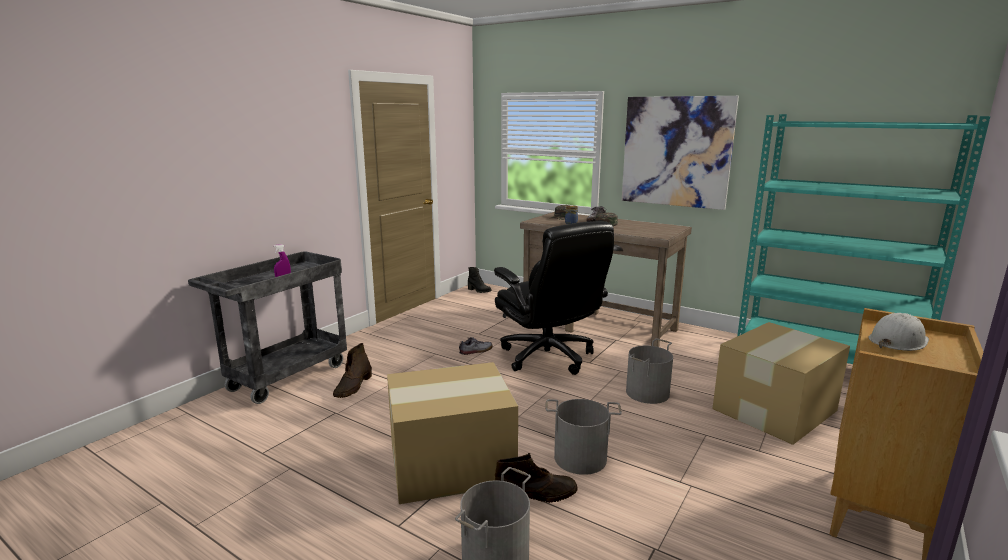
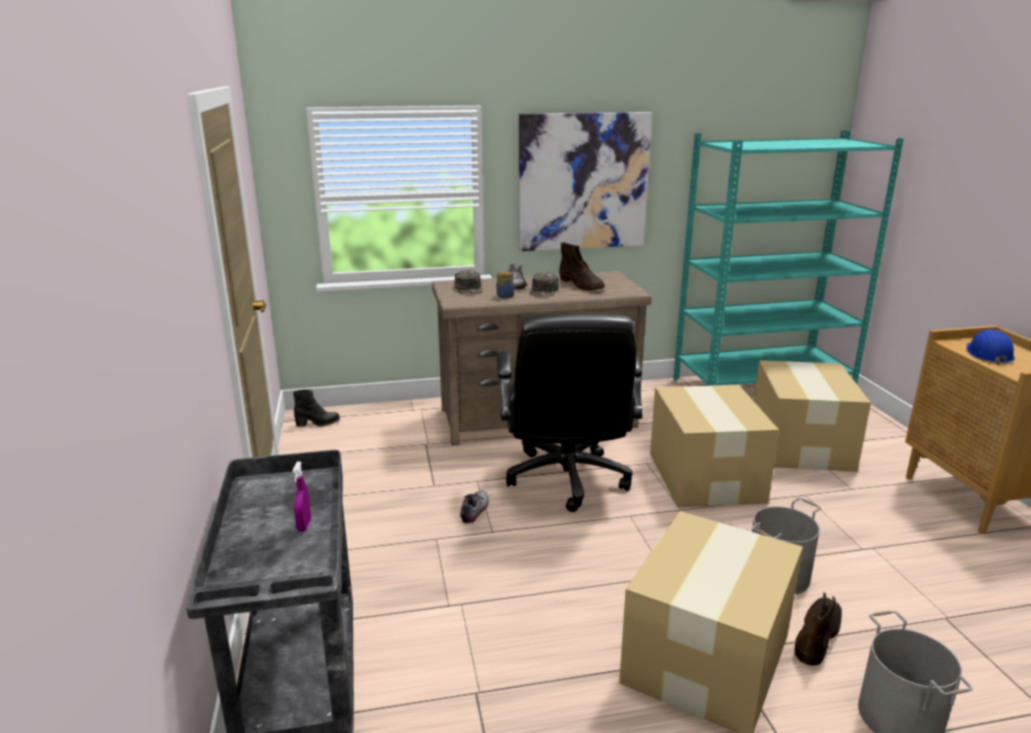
camera: 45 degrees left, 5 degrees up
brown boot [333,343,372,398] -> brown boot moved to [559,242,605,290]
black office chair [494,221,614,375] -> black office chair turned 75 degrees clockwise [497,313,643,512]
grey bucket [626,338,673,404] -> cardboard box [650,385,779,507]
white hard hat [869,313,929,351] -> blue hard hat [966,329,1015,365]

